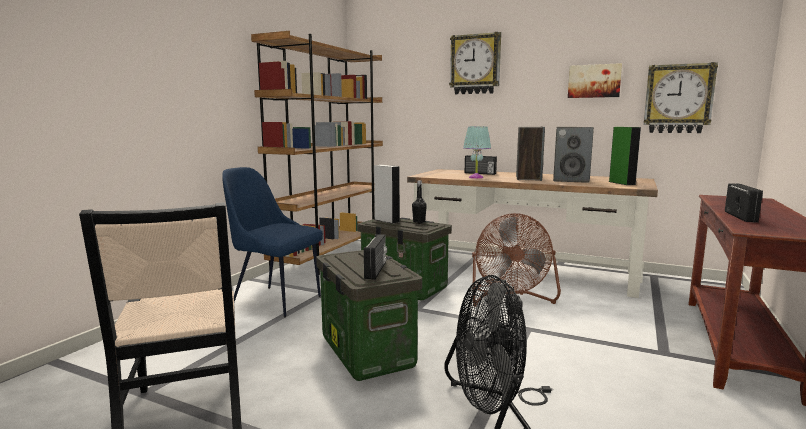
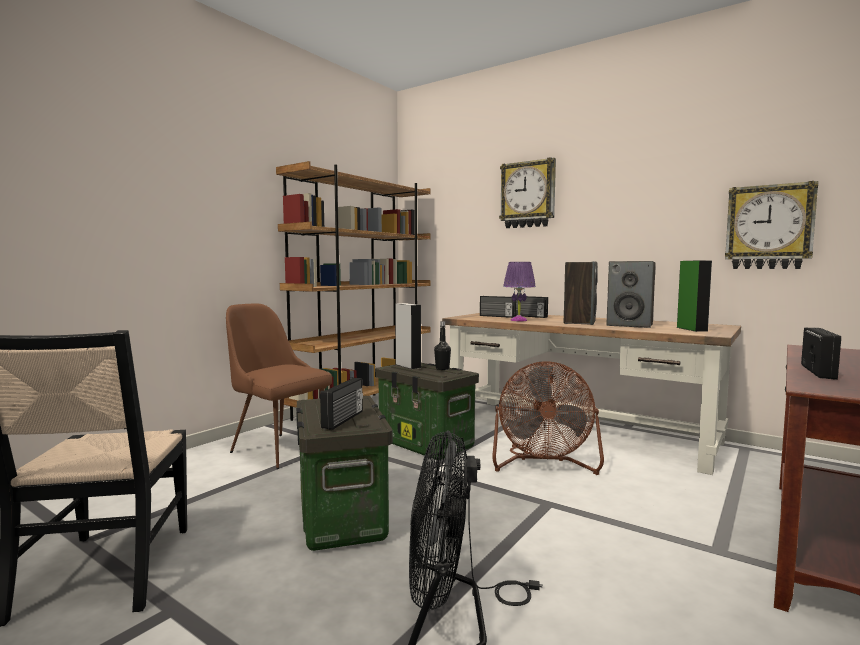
camera: 10 degrees right, 5 degrees down
blue chair [222,167,323,318] -> brown chair [226,303,332,469]
turquoise table lamp [463,126,491,179] -> purple table lamp [503,262,536,321]
picture [568,63,622,98] -> none
none -> radio [480,296,516,318]

